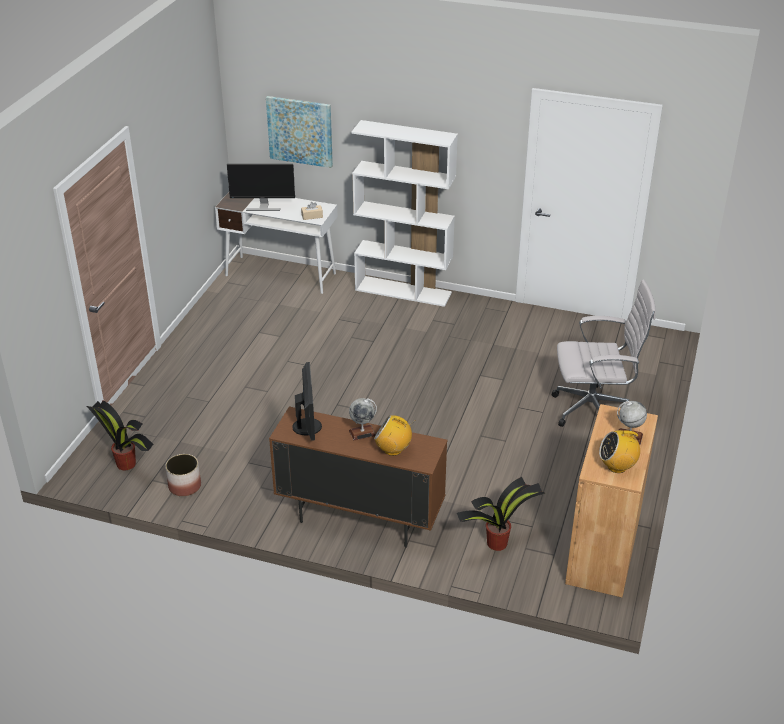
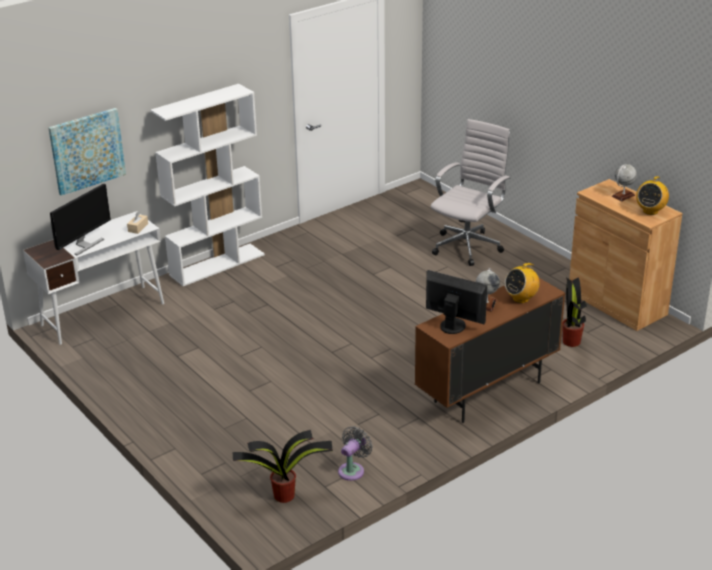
camera: 55 degrees left, 5 degrees down
planter [165,454,201,496] -> grey fan [338,426,373,481]

